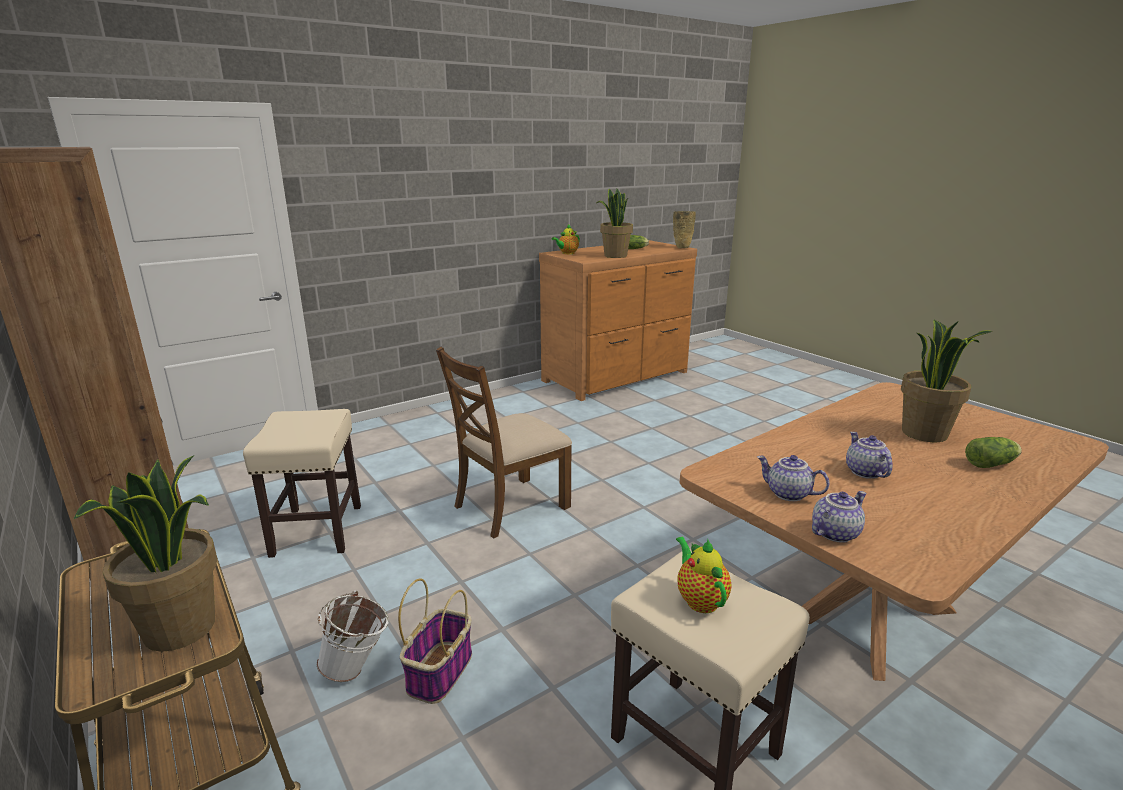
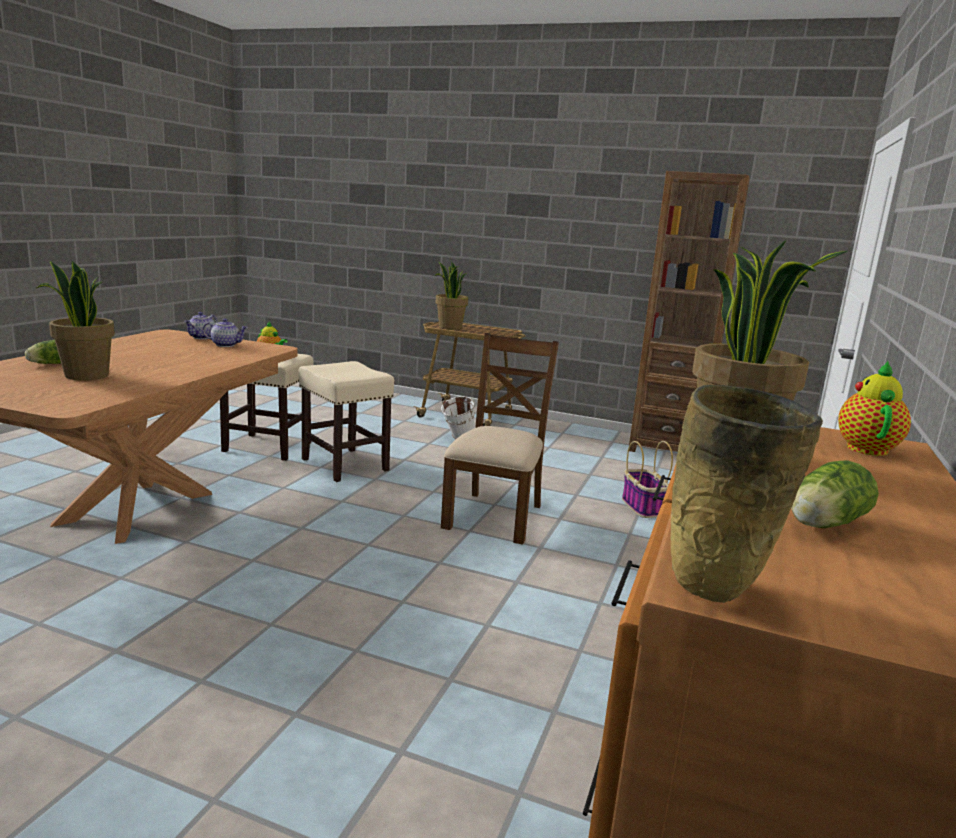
camera: 145 degrees right, 5 degrees down
beige stool [243,409,361,558] -> beige stool moved to [299,361,394,482]
basket [398,579,472,704] -> basket moved to [622,441,673,518]
teapot [846,432,893,479] -> none

